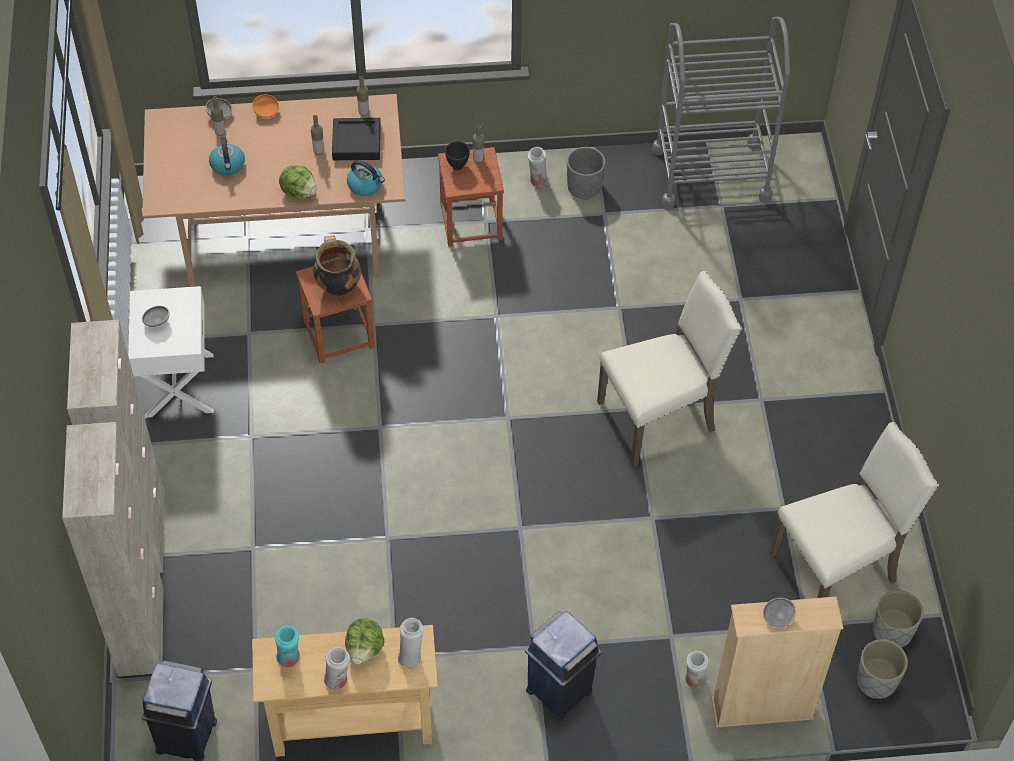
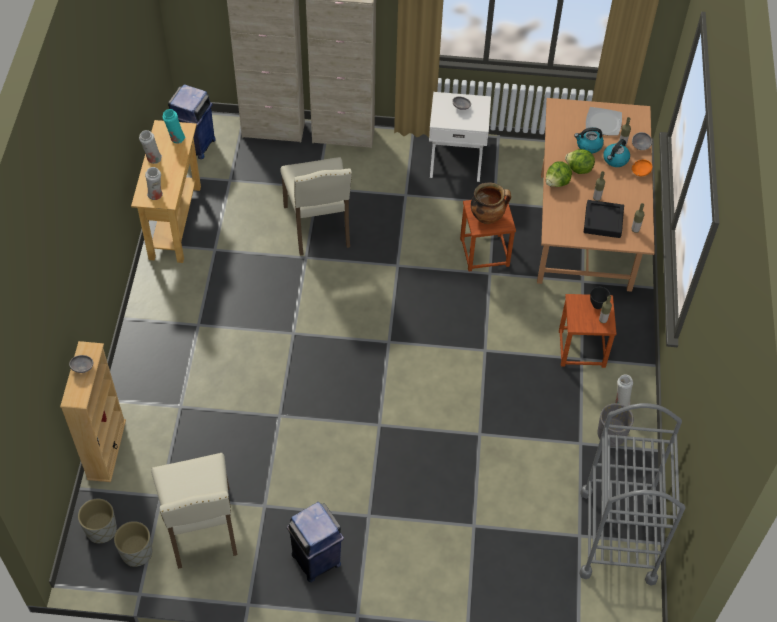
camera: 100 degrees right, 0 degrees up
lettuce [345,618,384,664] -> lettuce moved to [565,149,595,174]
kettle [347,160,385,196] -> kettle moved to [603,139,630,167]
blue trash can [525,611,601,721] -> blue trash can moved to [287,502,344,583]
beige chair [597,271,742,467] -> beige chair moved to [280,157,352,256]
white vase [685,651,709,688] -> none
none -> plate [586,107,622,136]

